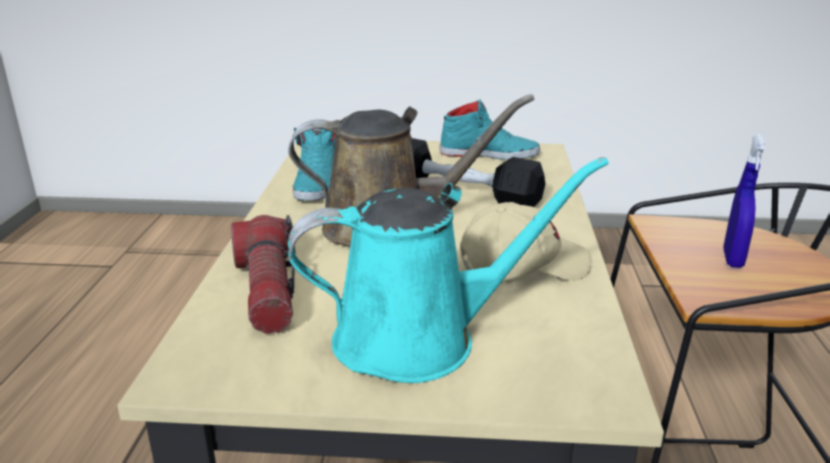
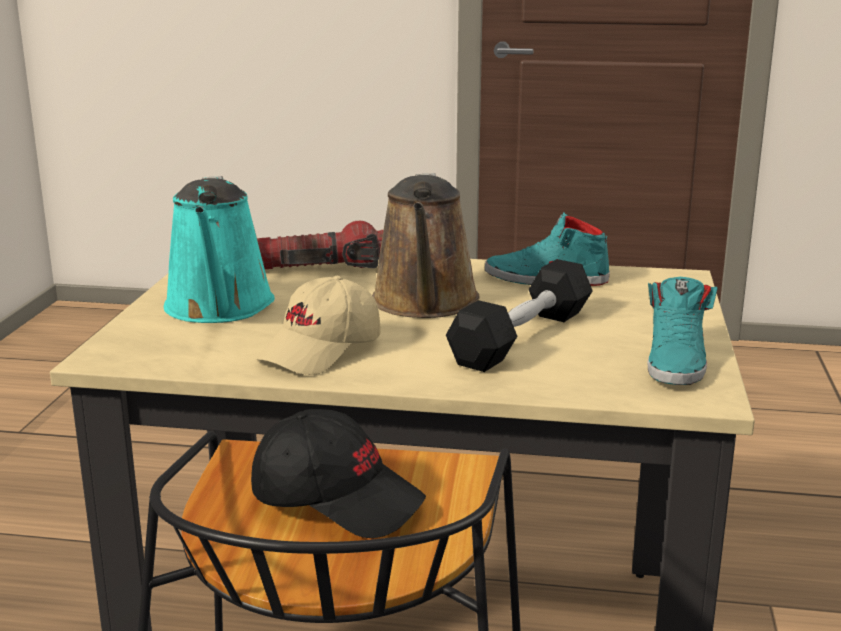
camera: 95 degrees right, 5 degrees down
beige cap [460,202,591,281] -> beige cap turned 45 degrees clockwise [256,276,380,375]
blue spray bottle [723,134,766,268] -> black cap [251,409,426,538]

